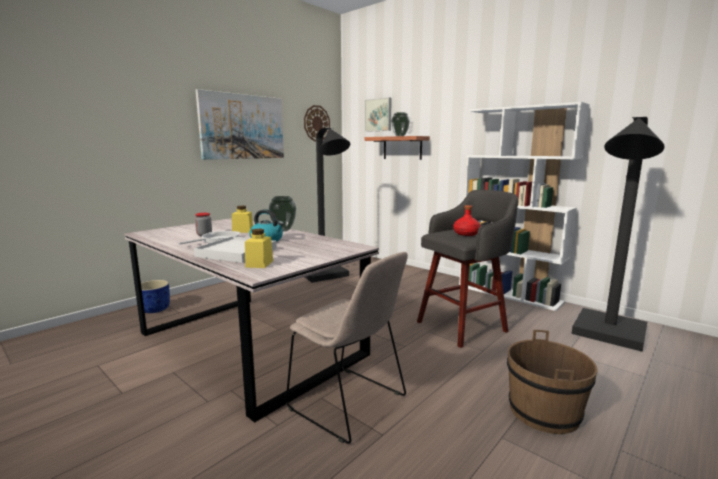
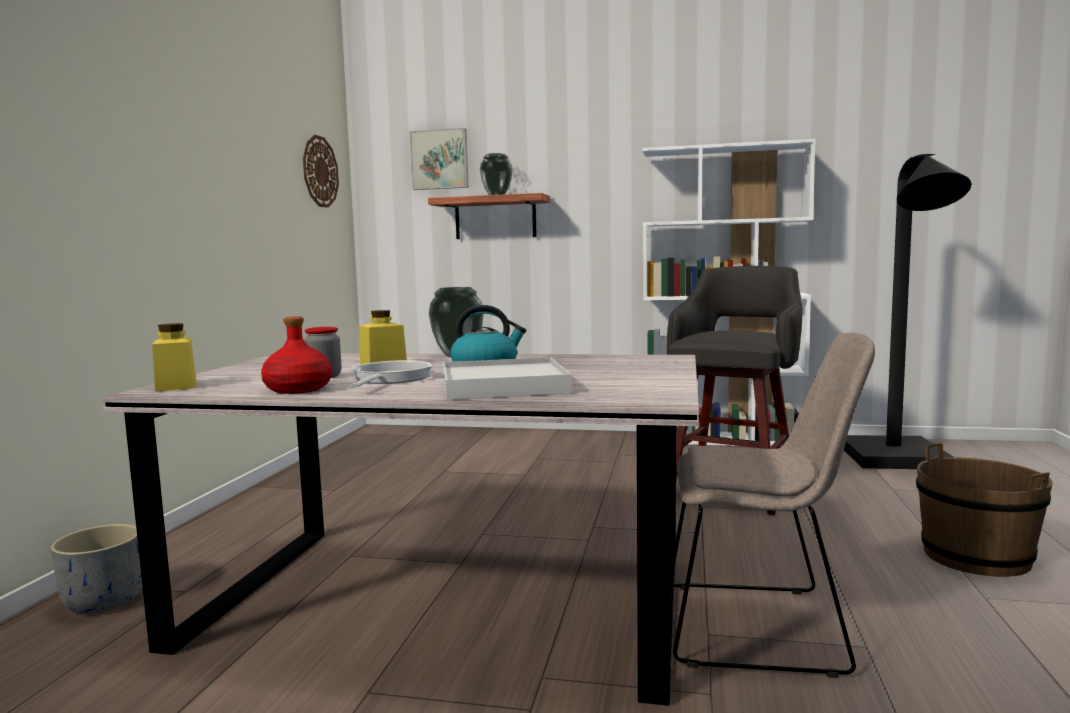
camera: 30 degrees left, 5 degrees down
blue planter [141,280,170,313] -> grey planter [51,524,142,614]
picture [196,89,284,160] -> none
yellow jar [245,229,273,268] -> yellow jar moved to [152,323,196,392]
black floor lamp [305,128,350,283] -> none
red bottle [453,205,481,236] -> red bottle moved to [261,316,332,394]

